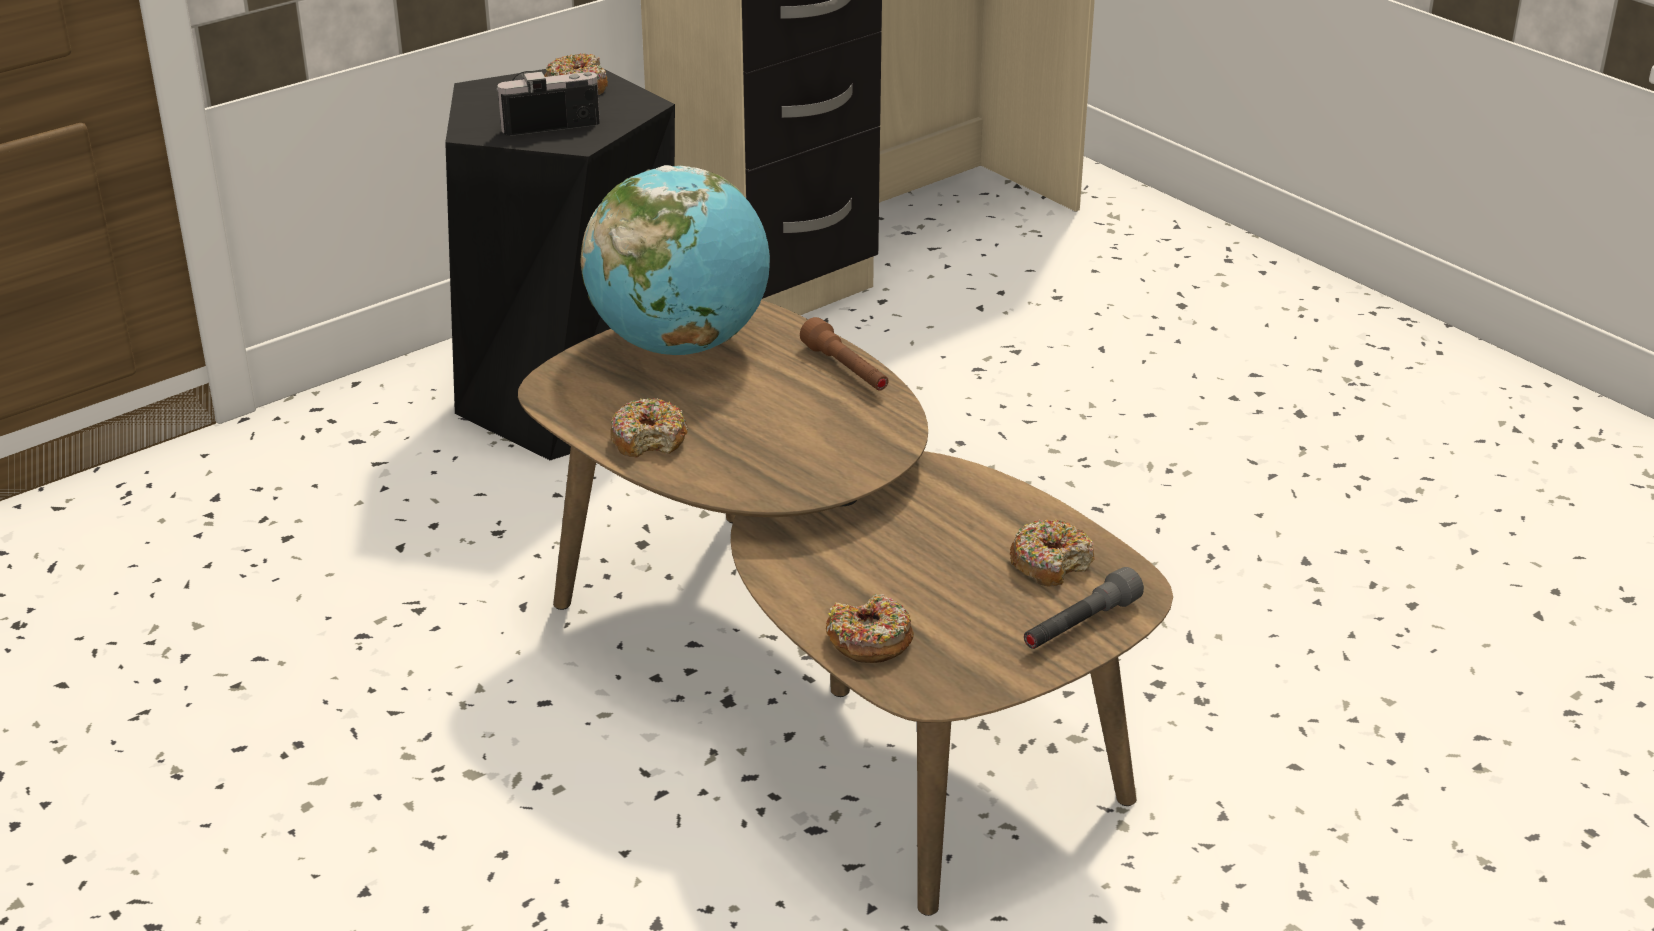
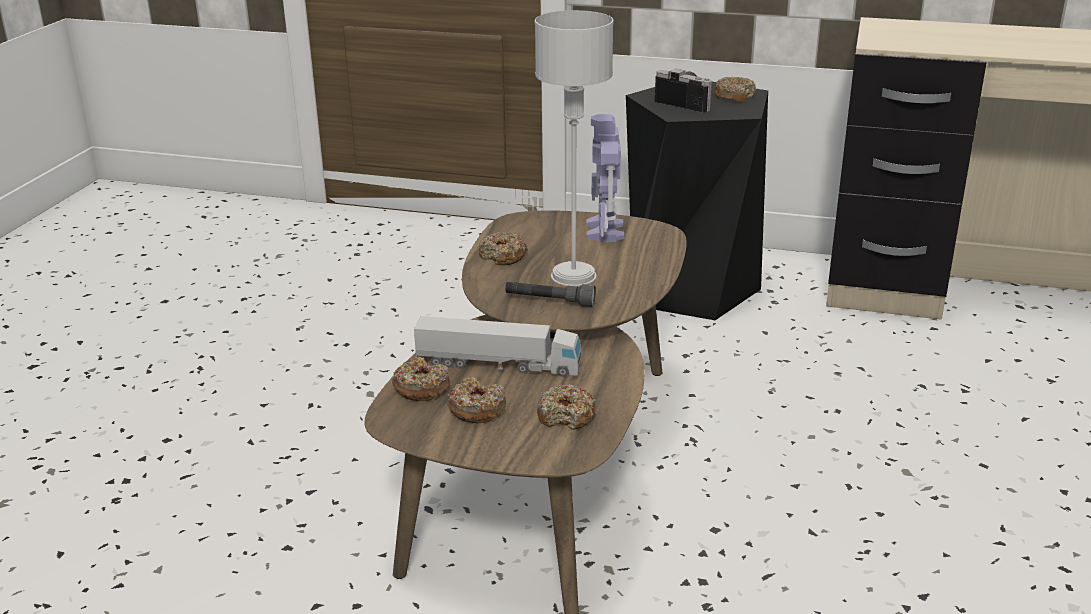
camera: 55 degrees right, 5 degrees down
globe [581,165,770,355] -> toy robot [587,114,624,242]
brown flashlight [800,317,889,391] -> none
grey flashlight [1024,567,1144,649] -> grey flashlight moved to [505,282,596,307]
none -> toy truck [414,316,582,377]
none -> donut [447,377,506,423]
none -> grey table lamp [535,10,614,287]

